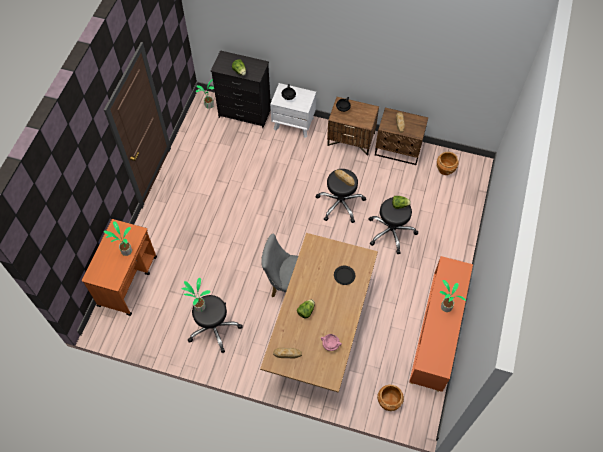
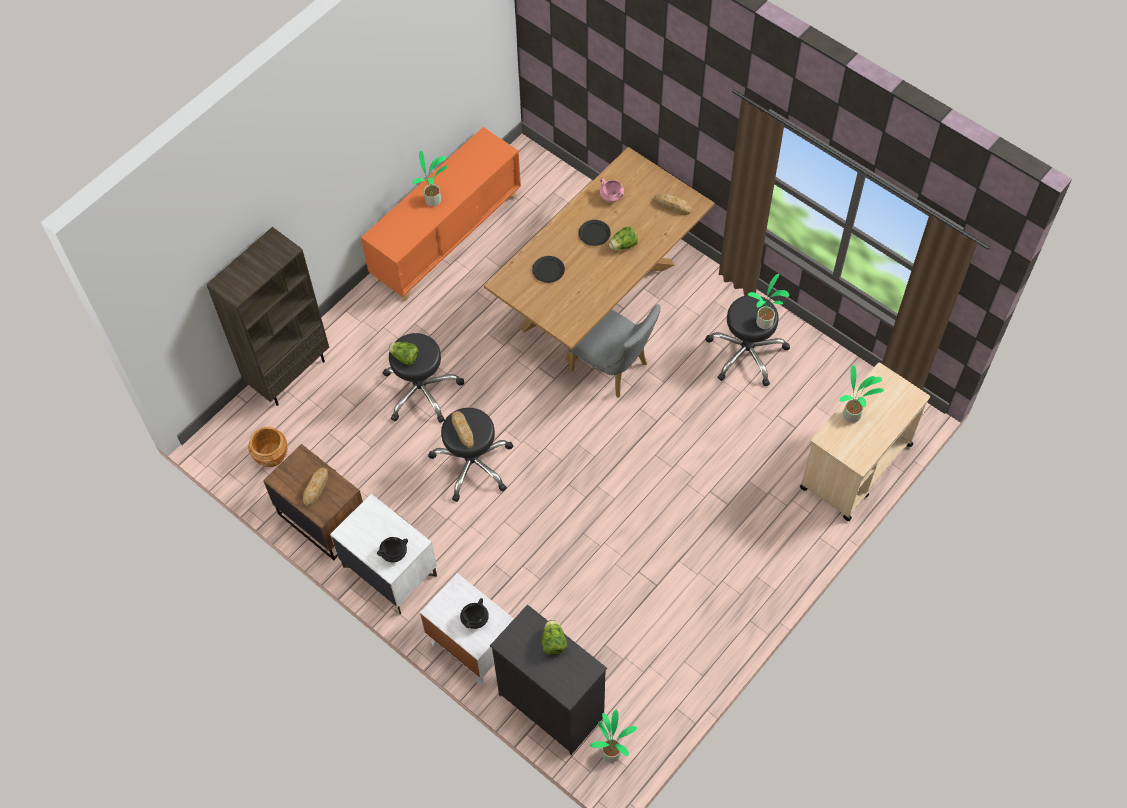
camera: 155 degrees left, 0 degrees up
orange cart [82,219,157,316] -> beige cart [800,362,930,521]
brown nightstand [327,97,379,156] -> white nightstand [330,494,437,614]
brown planter [377,385,404,411] -> none
none -> brown bookcase [206,227,329,406]
none -> black plate [579,220,611,246]

